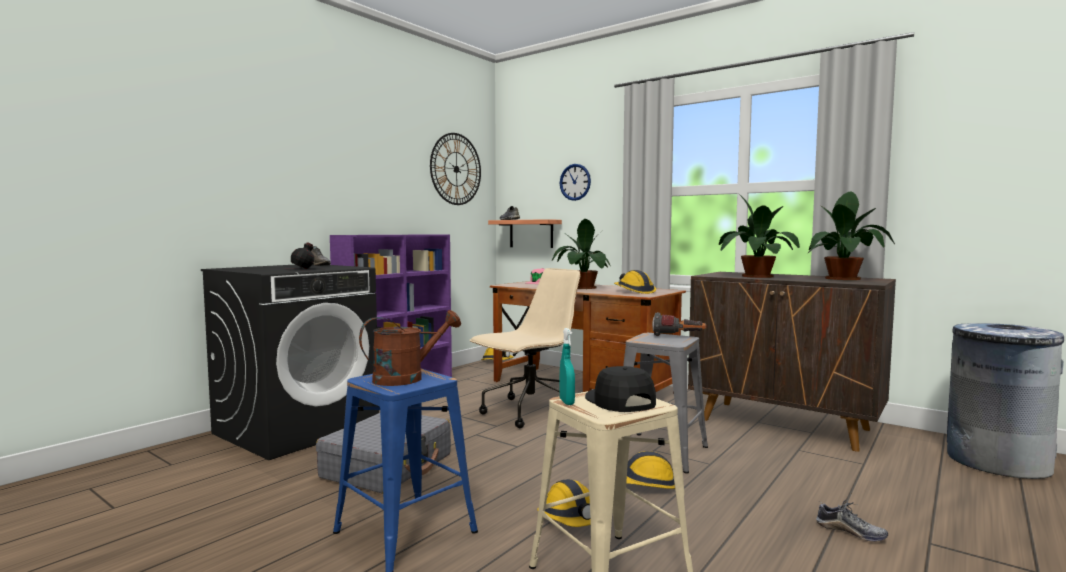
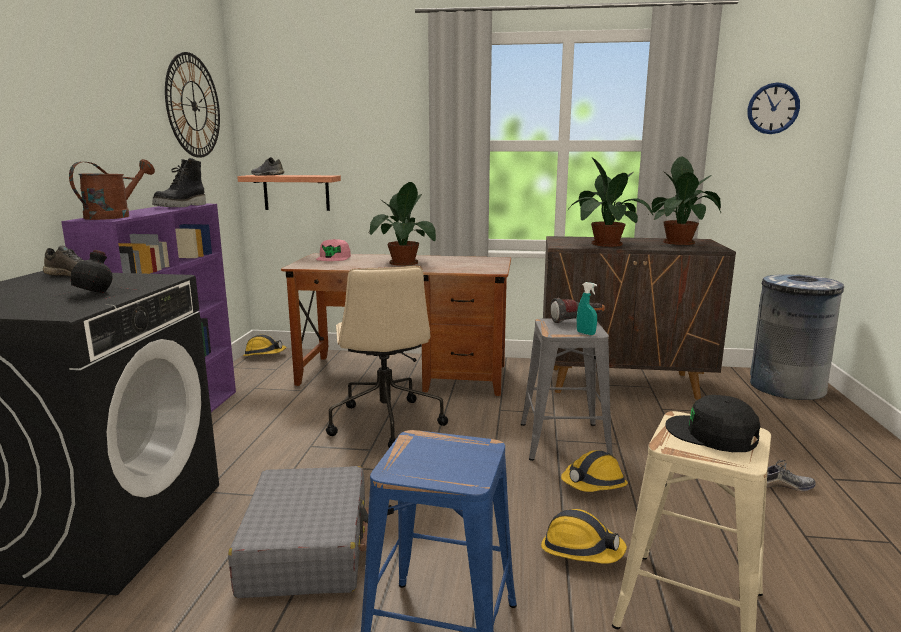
camera: 30 degrees left, 10 degrees up
brown watering can [359,310,461,386] -> brown watering can moved to [69,159,155,220]
beige office chair [470,268,580,428] -> beige office chair turned 150 degrees clockwise [326,266,448,448]
wall clock [560,164,591,201] -> wall clock moved to [747,82,800,134]
turquoise spray bottle [560,328,575,405] -> turquoise spray bottle moved to [577,282,597,335]
hard hat [614,270,656,294] -> none
none -> black boot [152,158,206,207]

